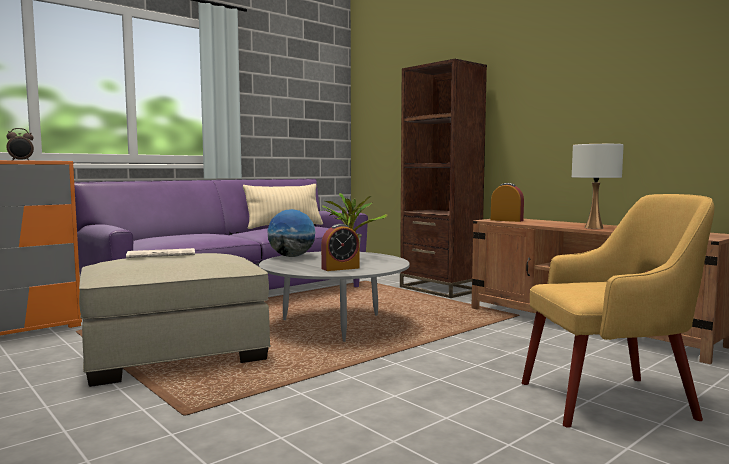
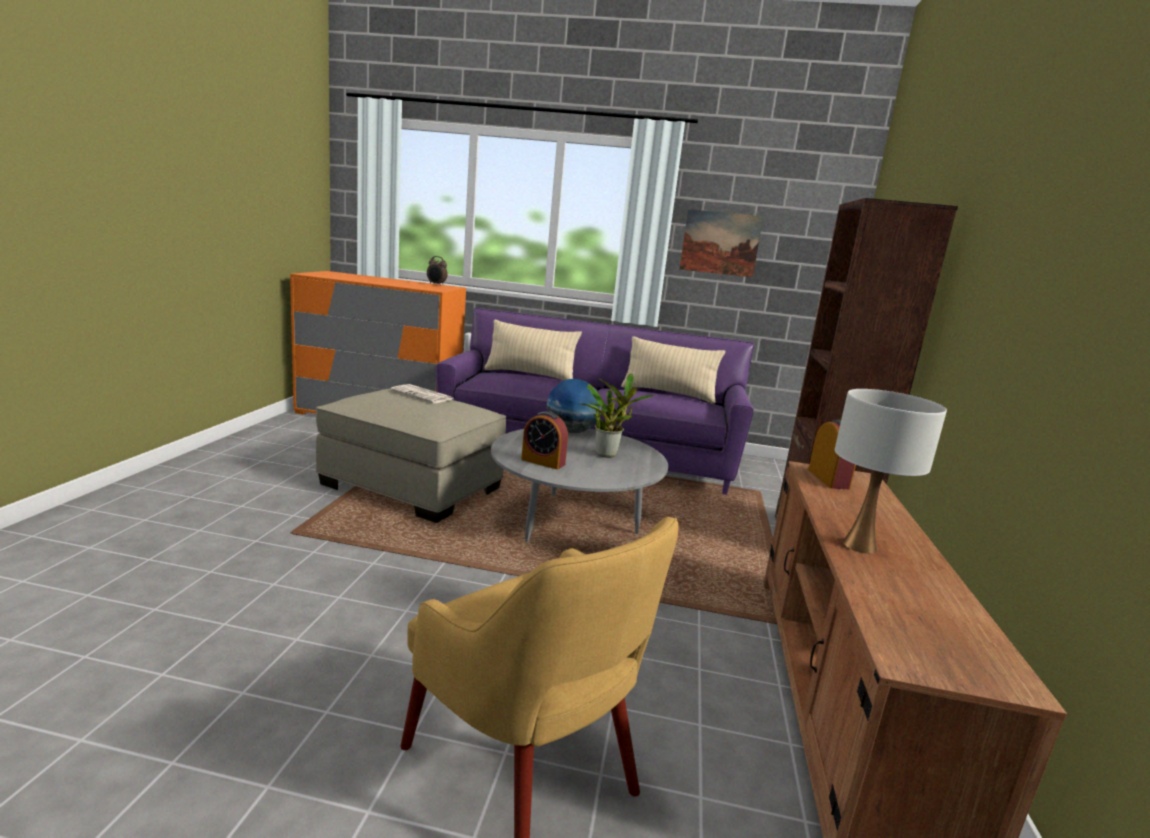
camera: 50 degrees right, 10 degrees up
none -> beige pillow [484,319,582,381]
none -> picture [680,209,764,277]

